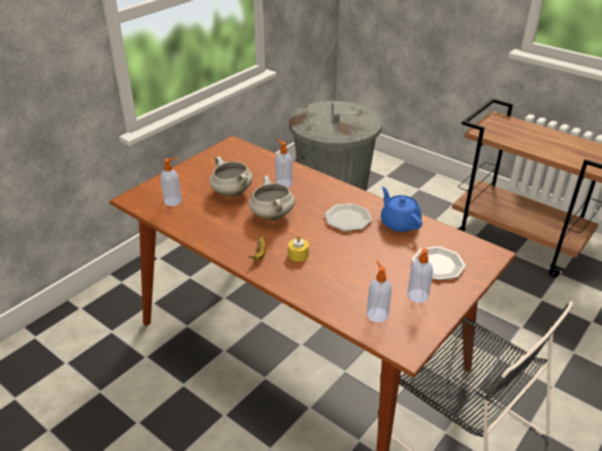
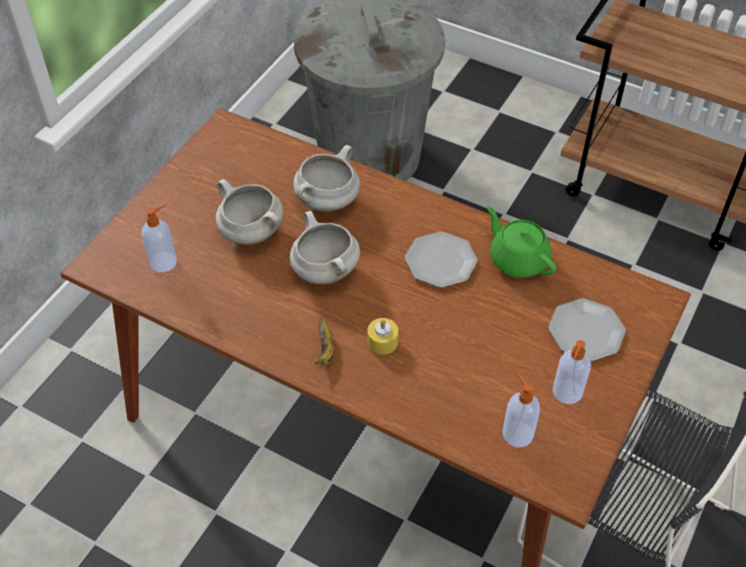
camera: 10 degrees left, 15 degrees up
soap dispenser [275,139,293,187] -> white cooking pot [293,145,360,212]
blue teapot [381,187,422,232] -> green teapot [487,206,557,278]

